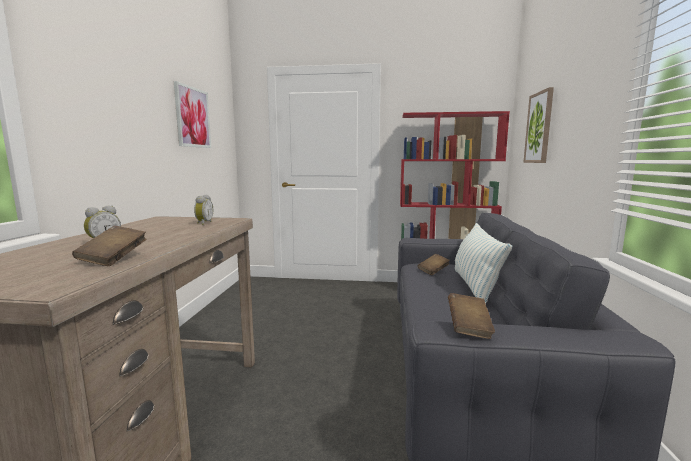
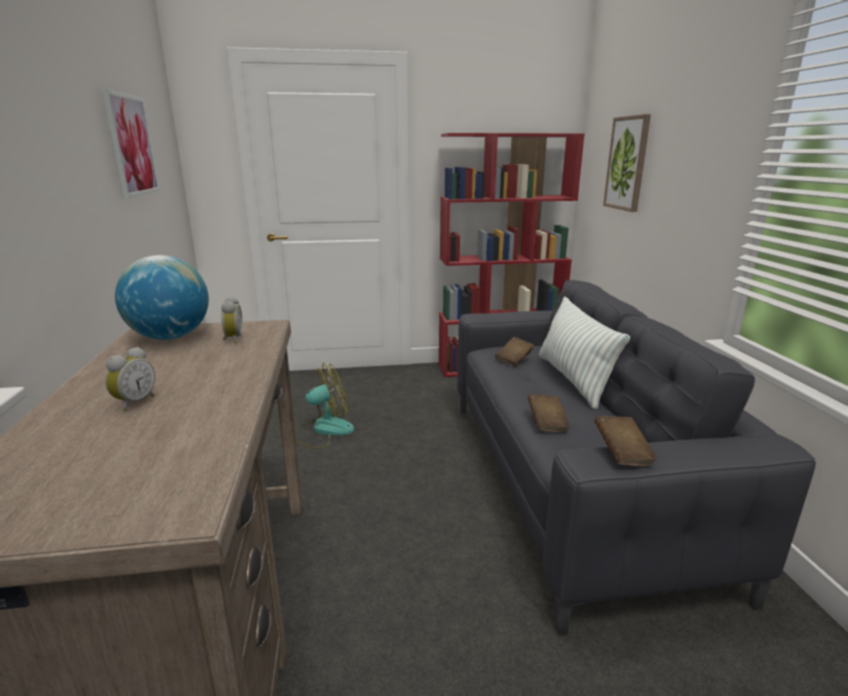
camera: 15 degrees left, 10 degrees up
brown book [72,226,146,266] -> brown book moved to [528,394,570,433]
none -> globe [115,255,209,340]
none -> fan [295,363,354,449]

